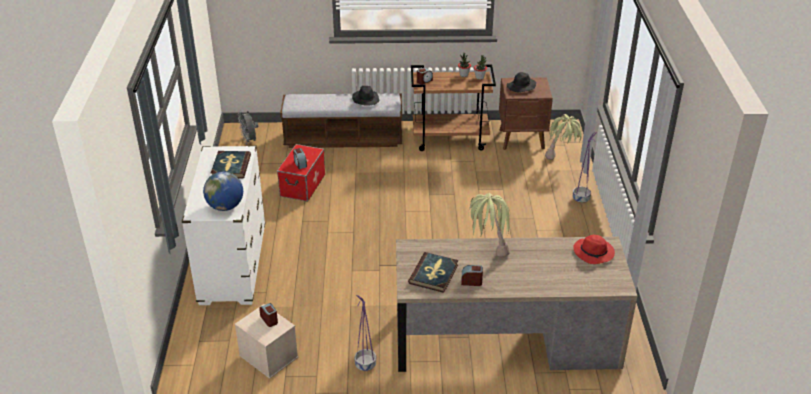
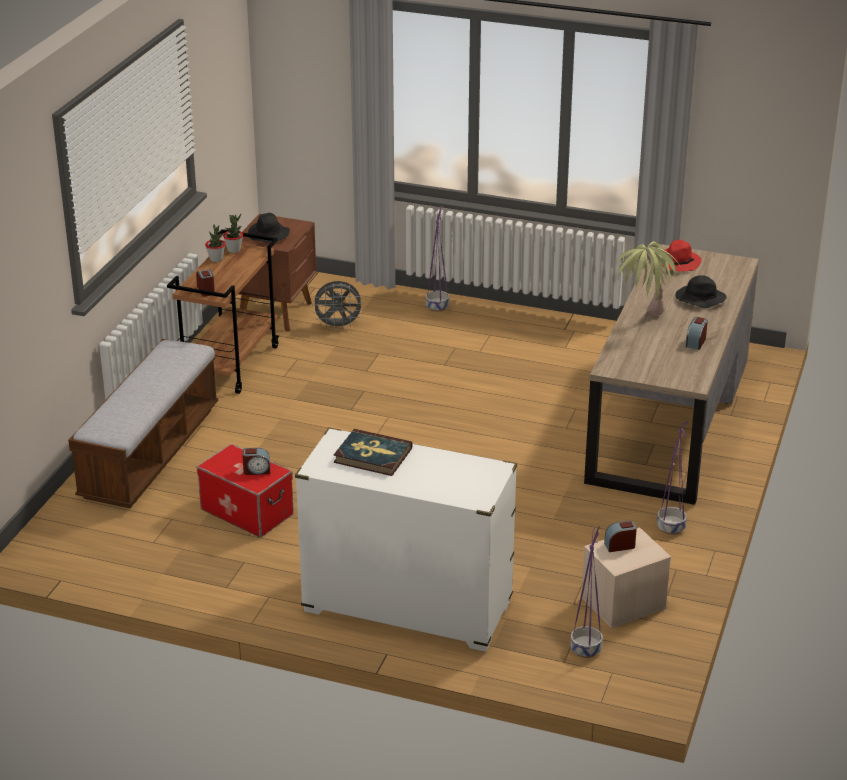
camera: 70 degrees left, 5 degrees down
globe [203,172,243,211] -> none
grey fan [238,111,258,145] -> grey fan moved to [312,281,364,330]
black hat [352,86,379,106] -> black hat moved to [675,275,727,308]
book [408,252,458,293] -> none
potted plant [545,114,582,160] -> none
none -> purple planter [570,526,603,658]

